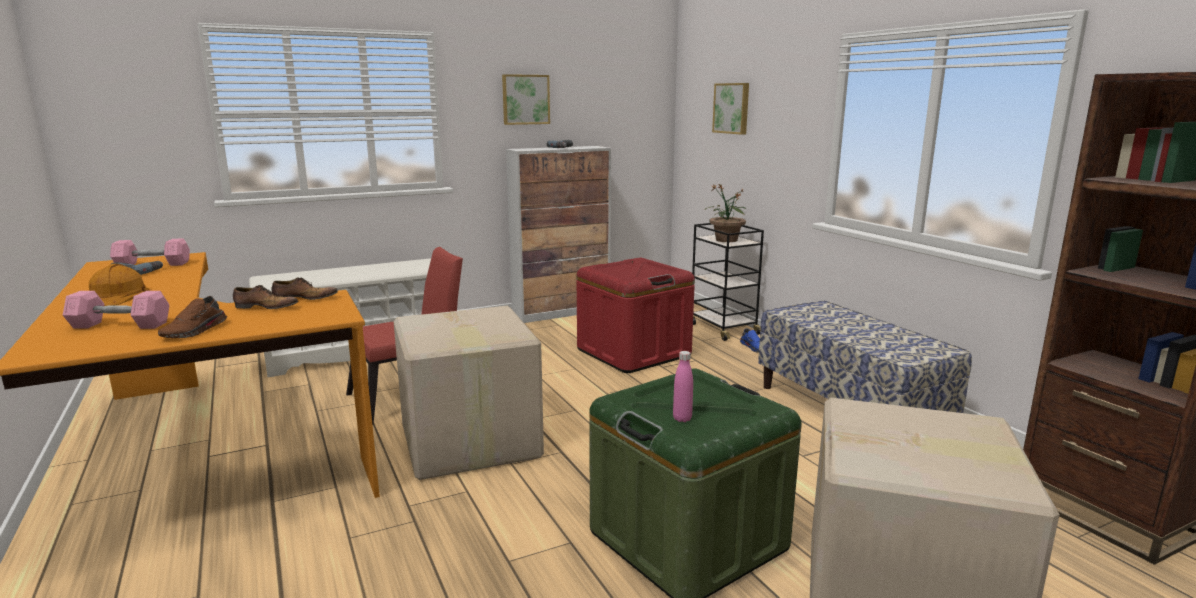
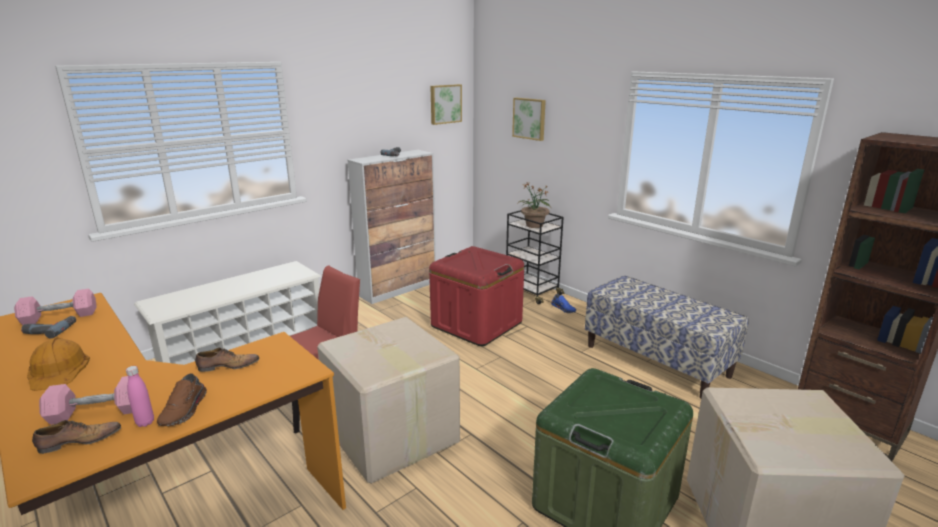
camera: 15 degrees left, 5 degrees up
shoe [271,277,338,300] -> shoe moved to [32,420,121,454]
picture [502,74,550,125] -> picture moved to [430,84,462,125]
pink bottle [673,351,693,422] -> pink bottle moved to [126,366,154,427]

